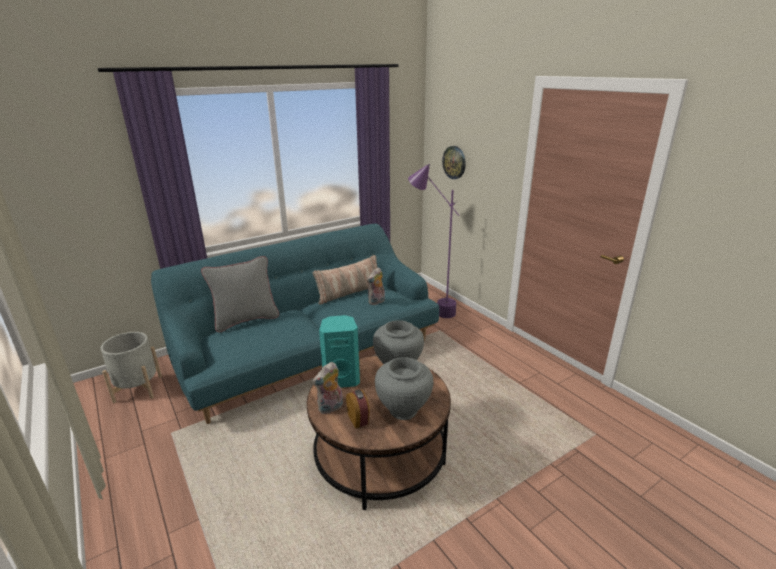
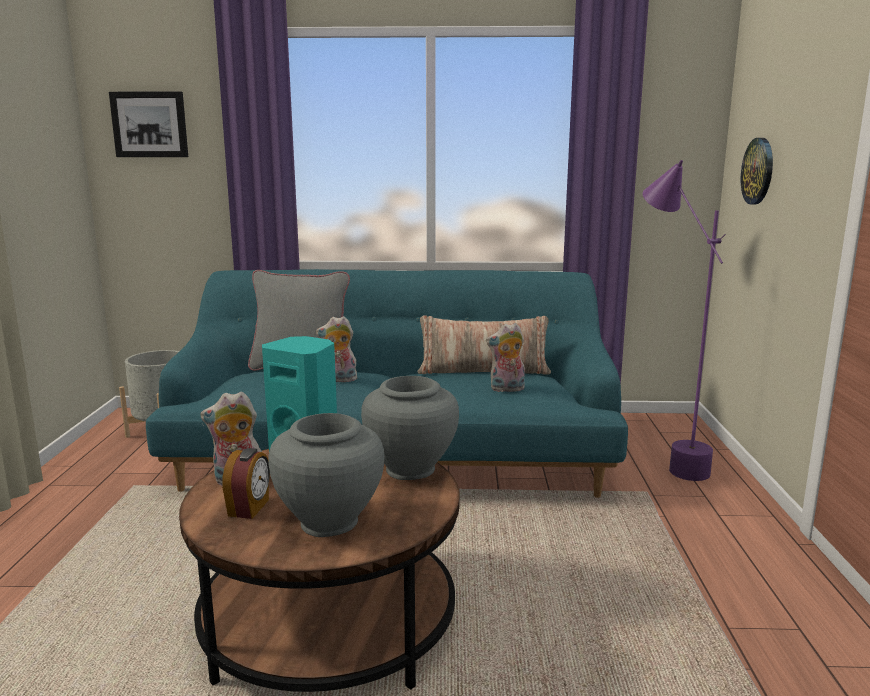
camera: 35 degrees right, 10 degrees down
none -> picture [109,91,188,157]
none -> plush toy [316,316,359,382]

